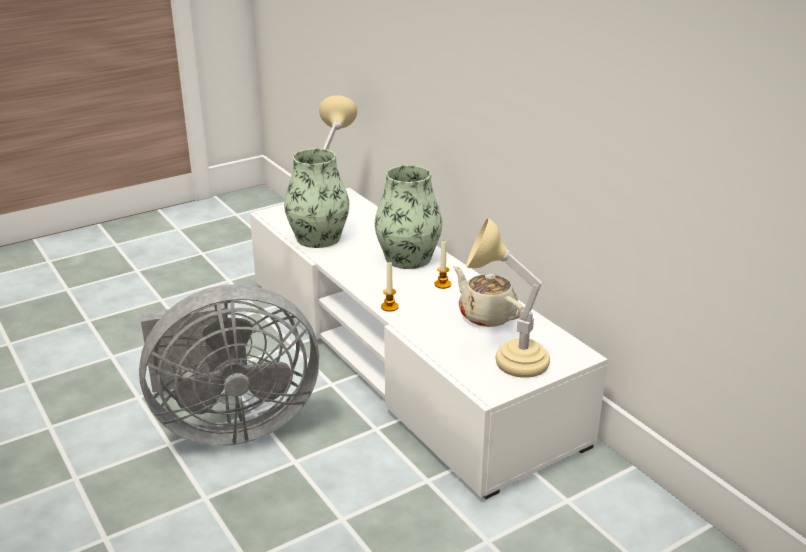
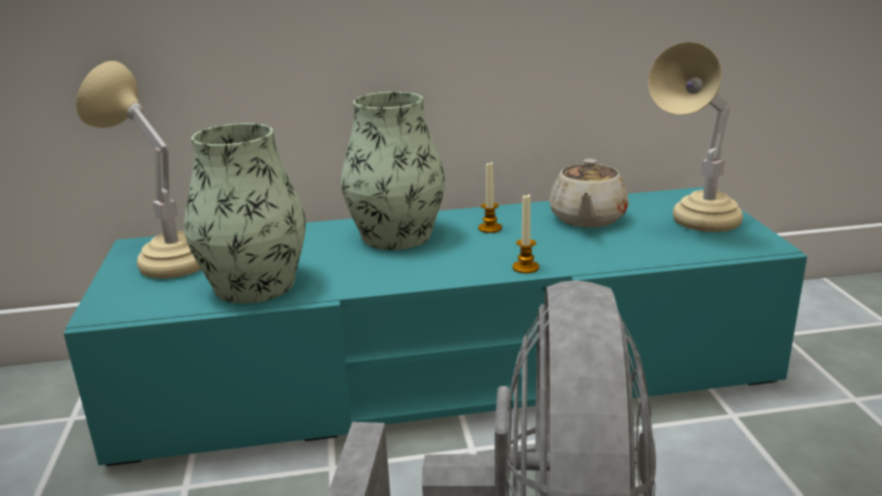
camera: 65 degrees left, 5 degrees down
white tv stand [250,188,608,499] -> turquoise tv stand [64,187,807,466]
beige teapot [453,266,524,327] -> beige teapot turned 60 degrees counterclockwise [549,159,629,228]

